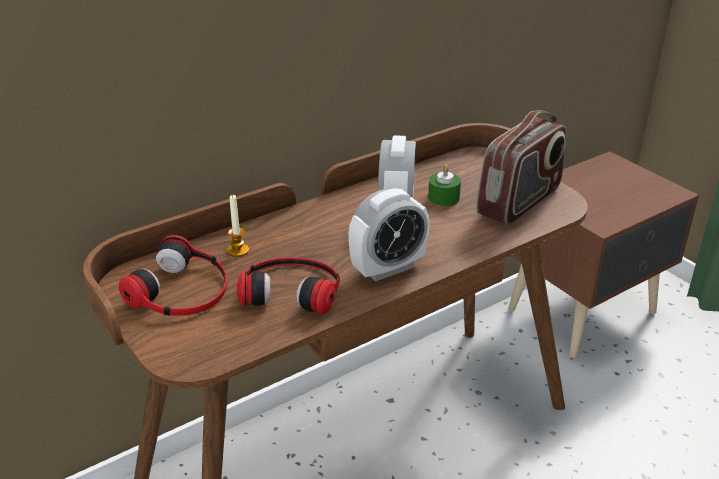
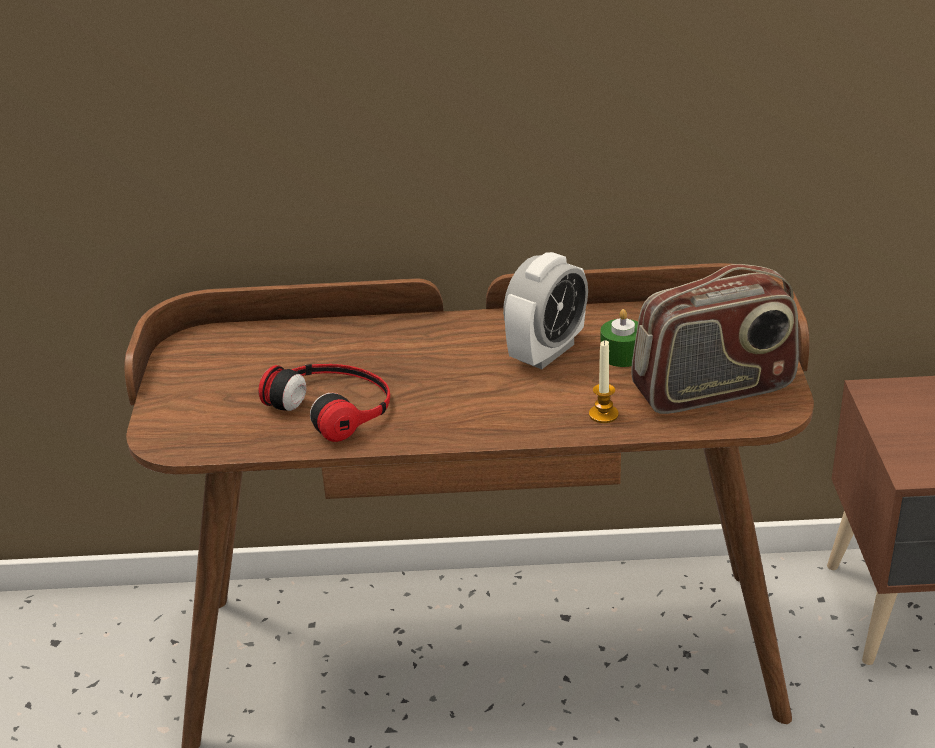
camera: 35 degrees right, 0 degrees up
headphones [119,235,227,316] -> none
candle [227,194,249,257] -> candle moved to [589,340,619,423]
alarm clock [348,188,429,281] -> none

